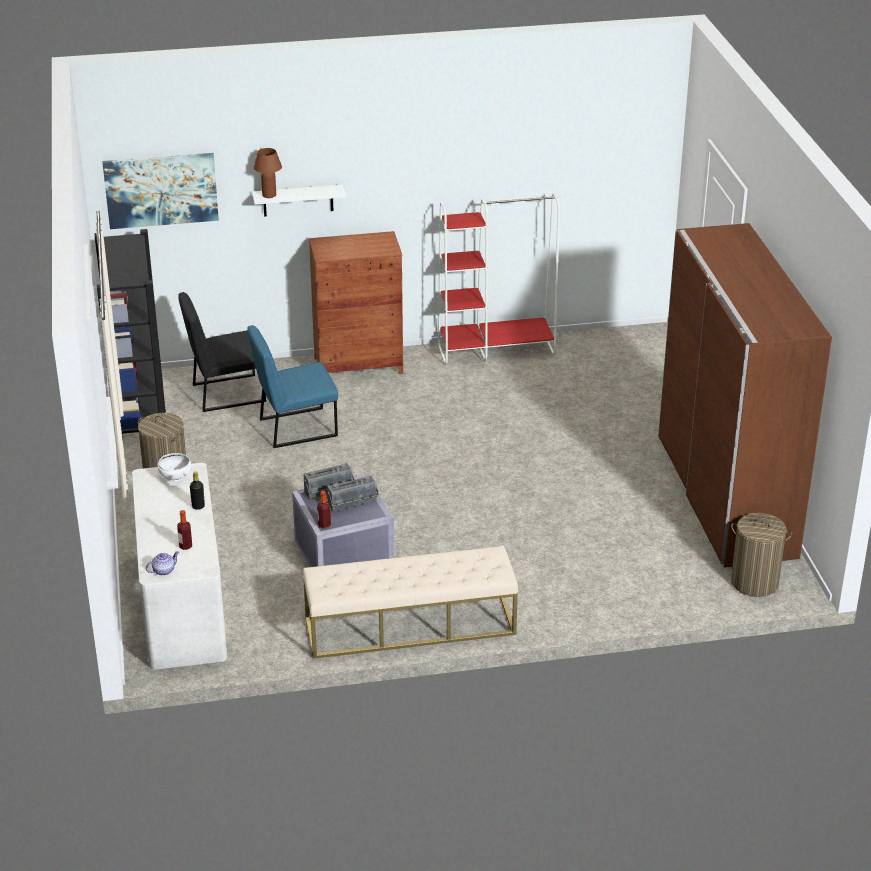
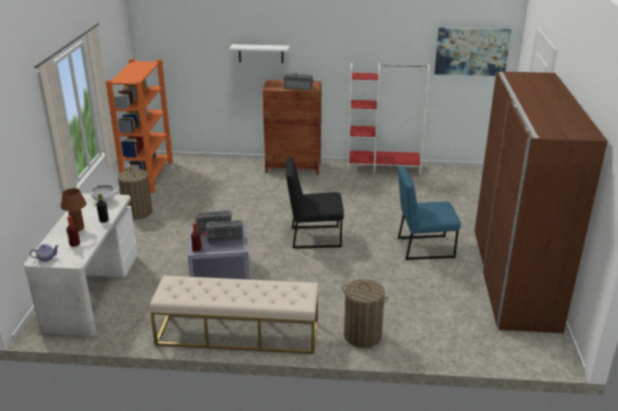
camera: 15 degrees right, 5 degrees down
black bookcase [95,229,166,439] -> orange bookcase [106,58,173,193]
picture [102,153,219,229] -> picture moved to [434,28,511,76]
black chair [178,292,266,412] -> black chair moved to [286,157,344,248]
blue chair [247,325,338,448] -> blue chair moved to [398,166,461,260]
brown table lamp [253,148,282,198] -> brown table lamp moved to [60,188,87,231]
laundry basket [731,513,792,597] -> laundry basket moved to [342,279,389,348]
none -> radio [284,73,313,90]

